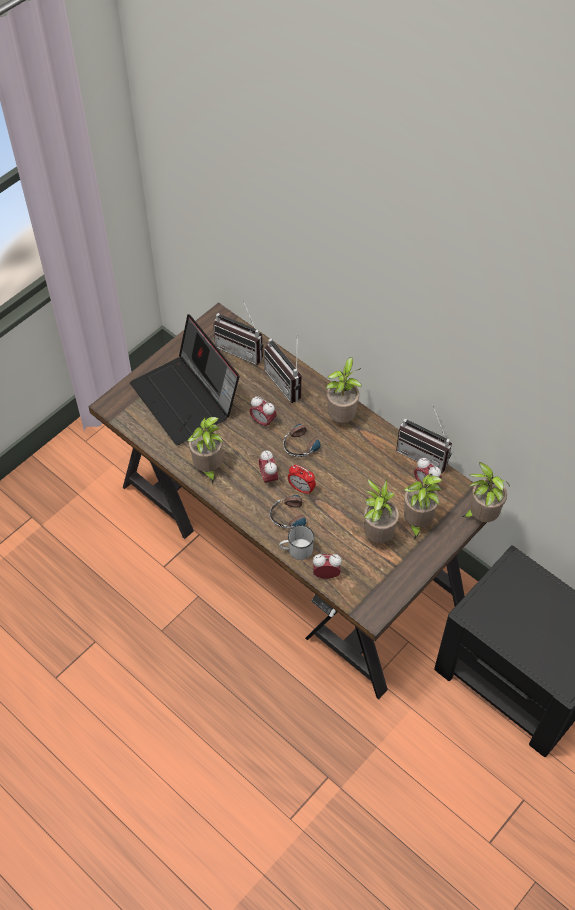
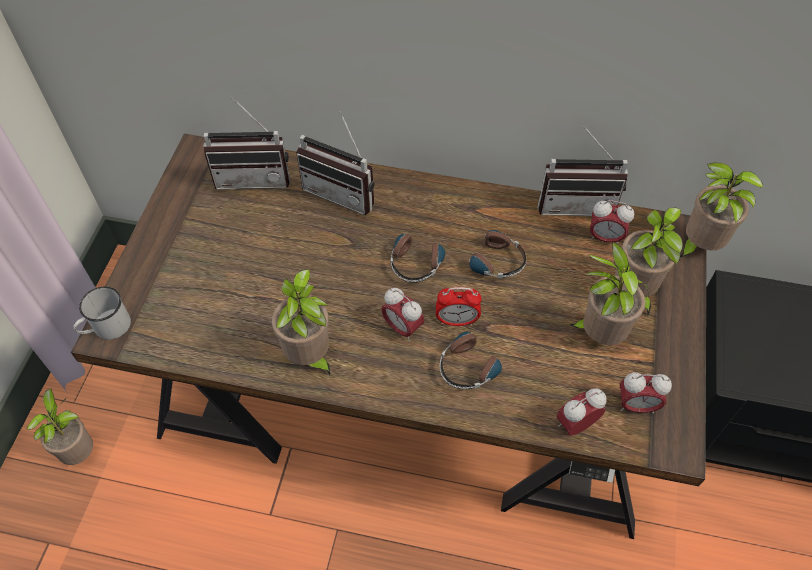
camera: 30 degrees left, 0 degrees up
laptop [130,314,240,445] -> none
alarm clock [249,396,277,429] -> alarm clock moved to [620,372,672,413]
white mug [279,525,314,560] -> white mug moved to [73,287,131,340]
potted plant [326,357,362,423] -> potted plant moved to [26,388,93,465]
none -> headphones [466,228,526,279]

